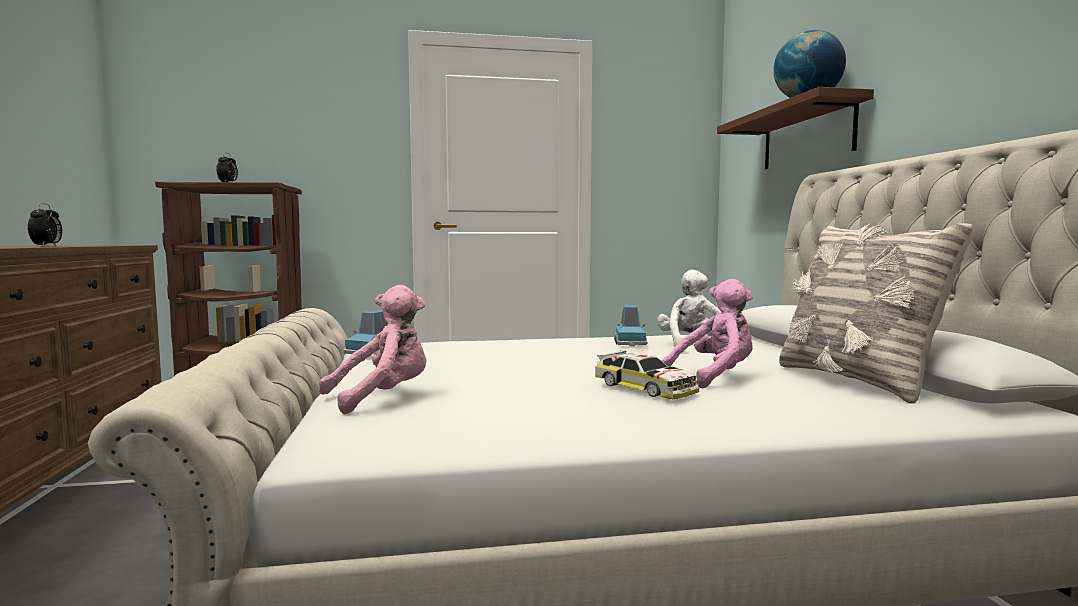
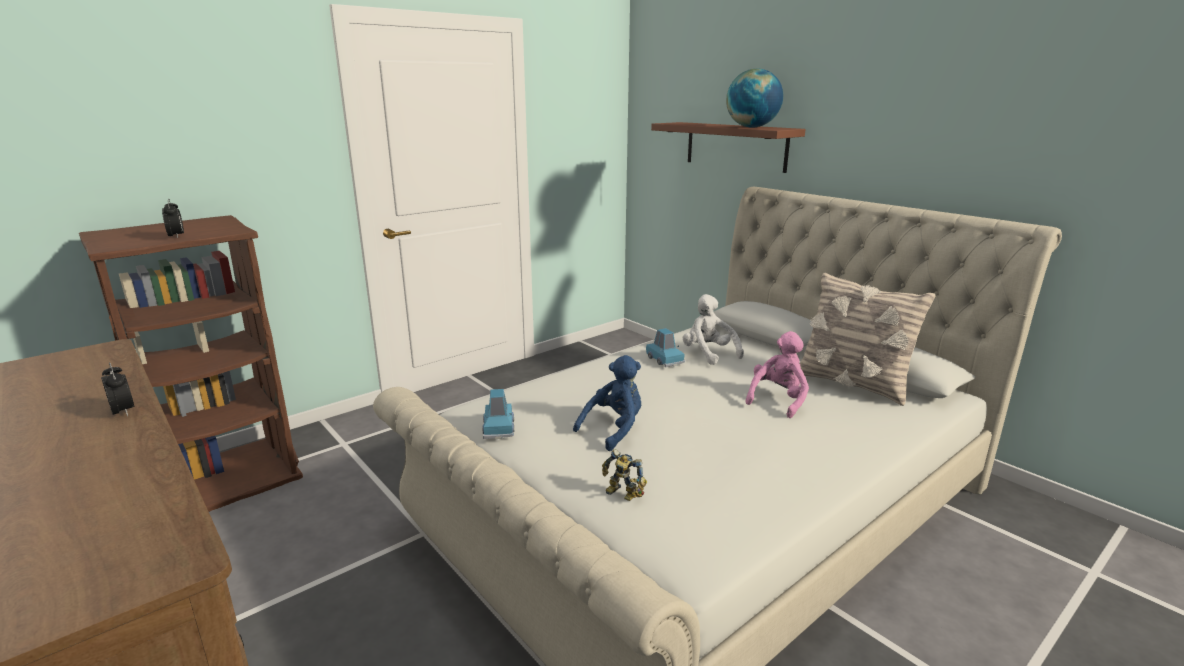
camera: 30 degrees left, 15 degrees up
pink plush toy [319,285,426,414] -> toy robot [602,449,647,501]
toy car [595,350,699,399] -> none
none -> blue plush toy [573,355,641,451]

